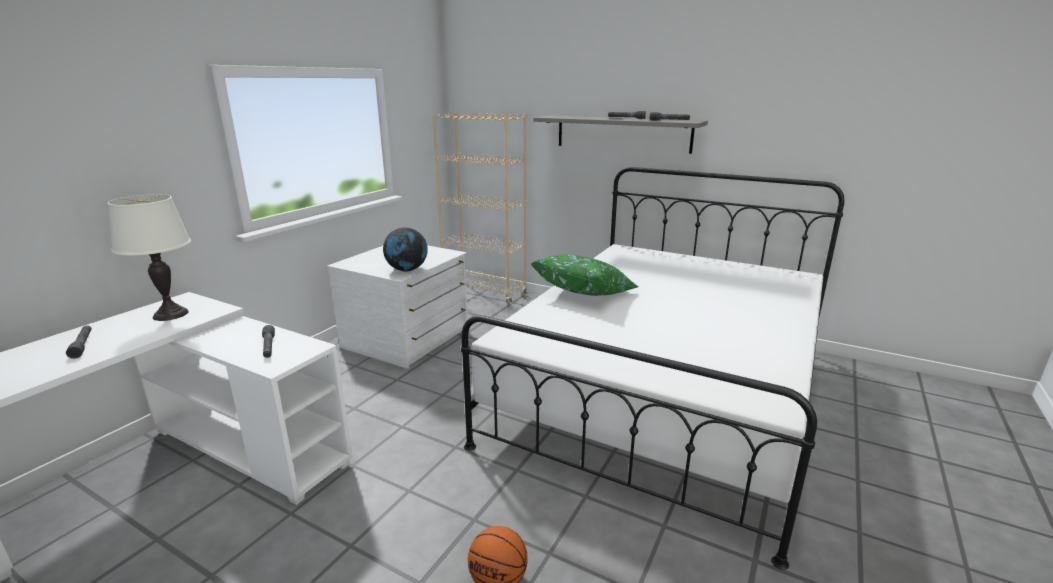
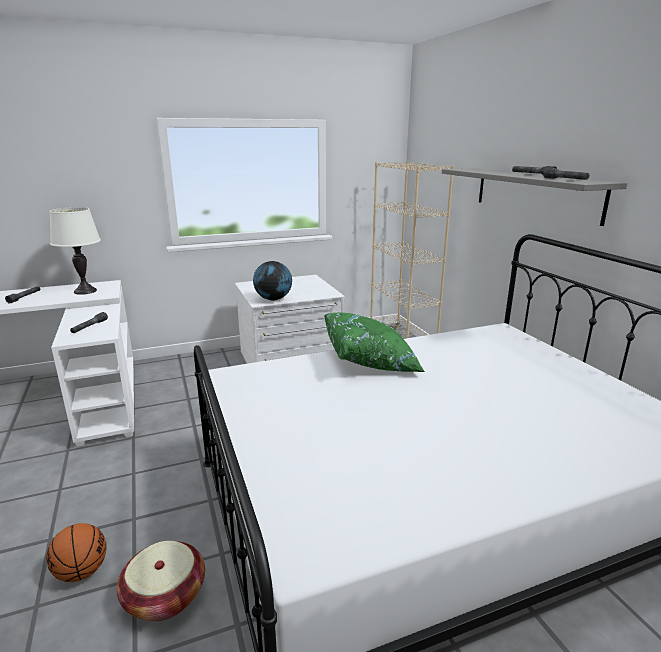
camera: 40 degrees right, 0 degrees up
none -> basket [117,541,205,621]

